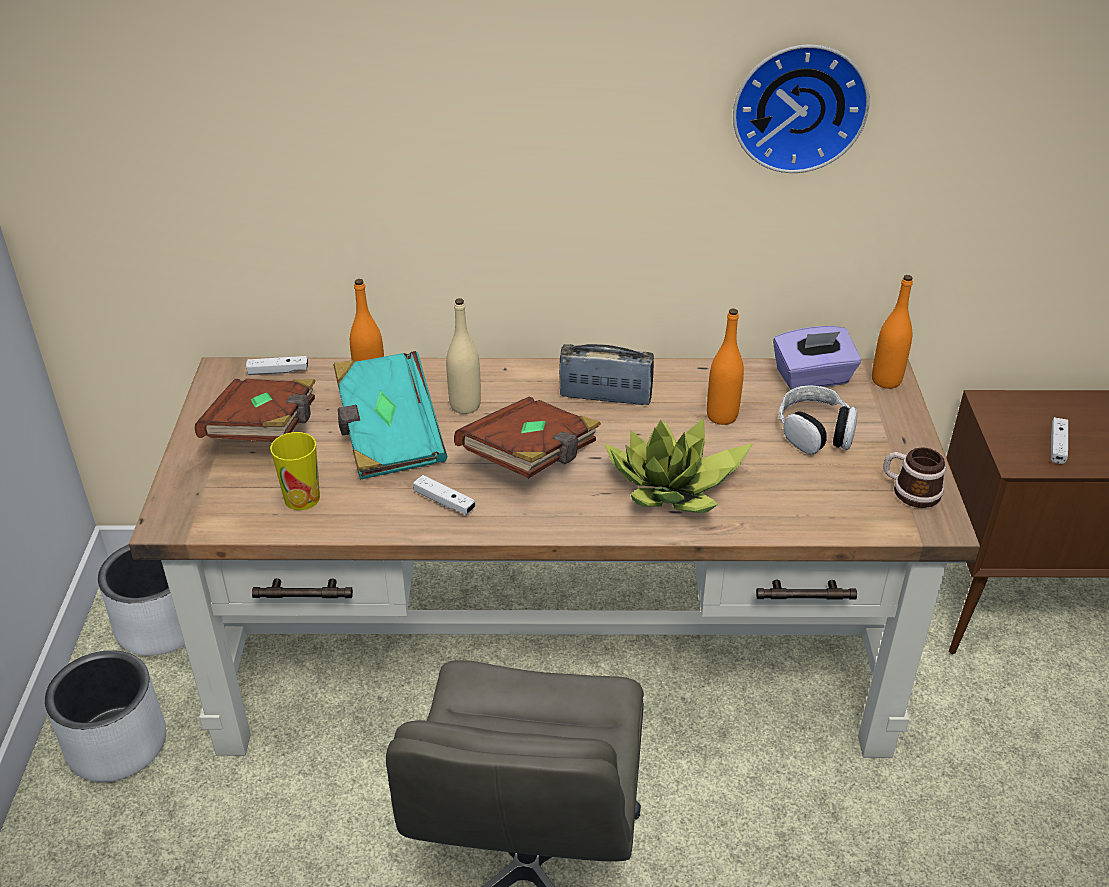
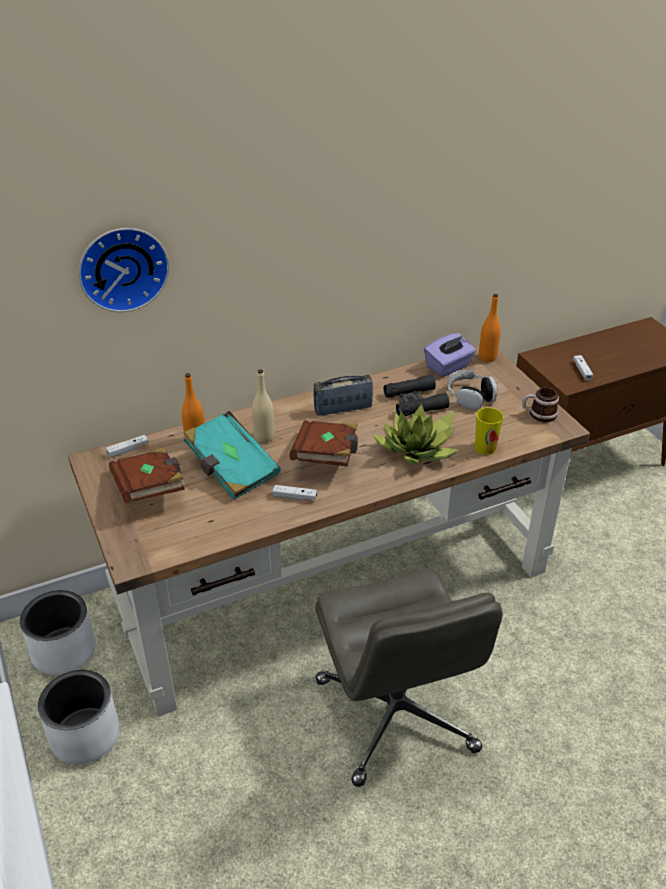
camera: 25 degrees left, 0 degrees up
cup [270,432,320,510] -> cup moved to [475,407,504,455]
orange bottle [707,308,744,425] -> black binoculars [384,375,450,417]
wall clock [733,45,869,173] -> wall clock moved to [78,228,169,312]

